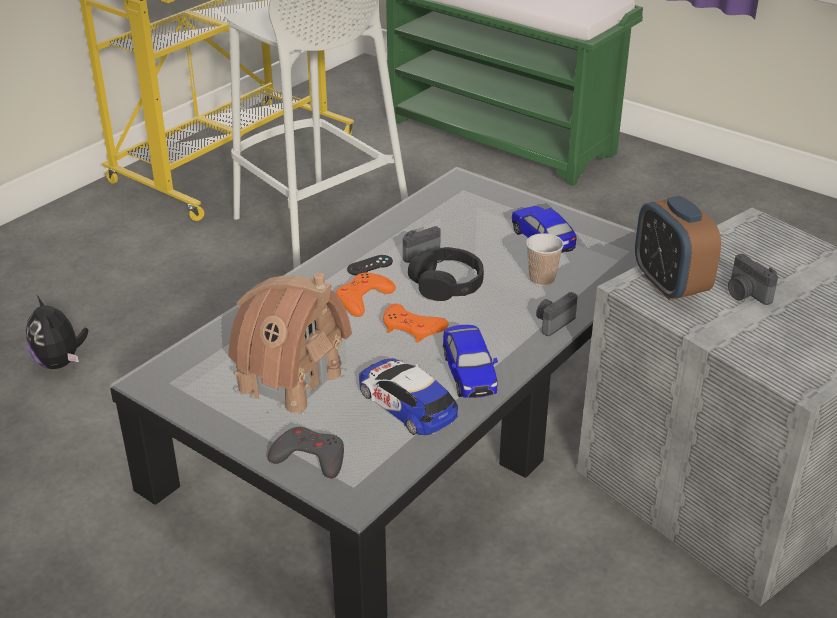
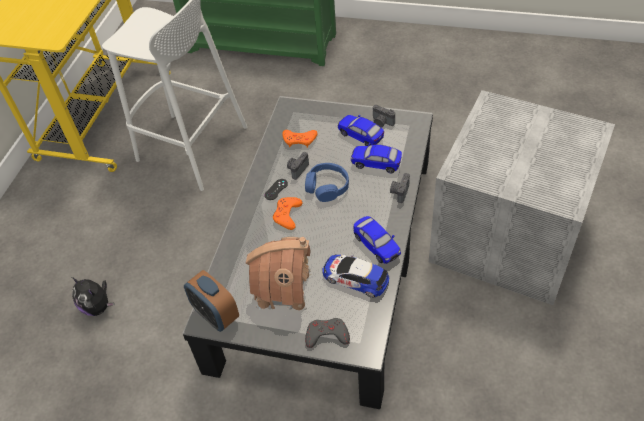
camera: 20 degrees left, 15 degrees up
orange game controller [383,304,448,343] -> orange game controller moved to [282,130,318,148]
black headphones [408,247,484,301] -> blue headphones [305,163,349,202]
cup [526,233,564,286] -> toy car [351,143,402,174]
alarm clock [635,195,721,301] -> alarm clock moved to [184,270,239,332]
camera [728,254,778,305] -> camera moved to [373,105,395,128]

